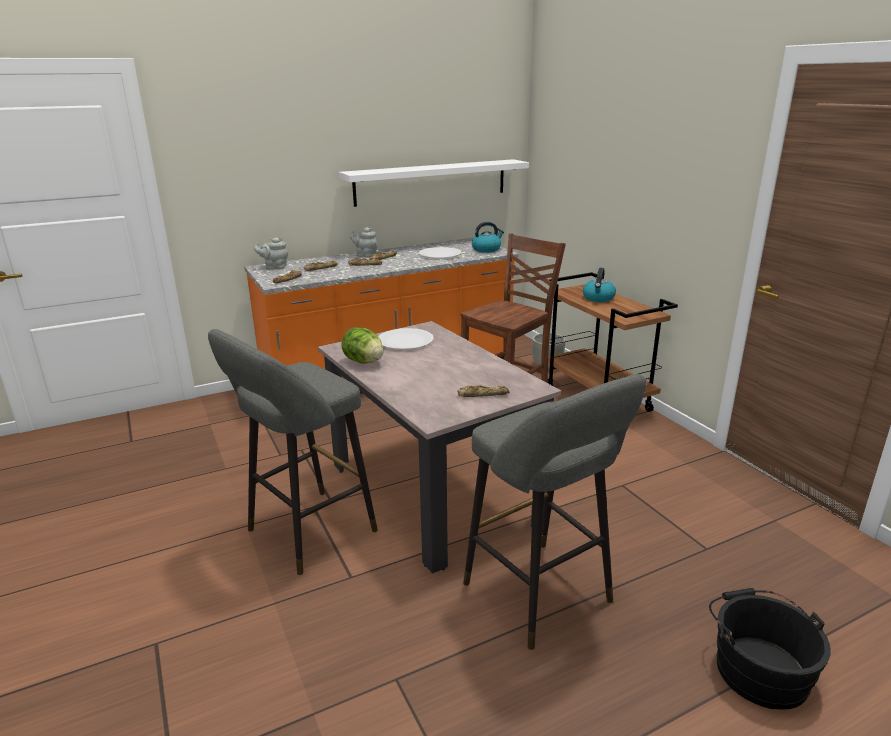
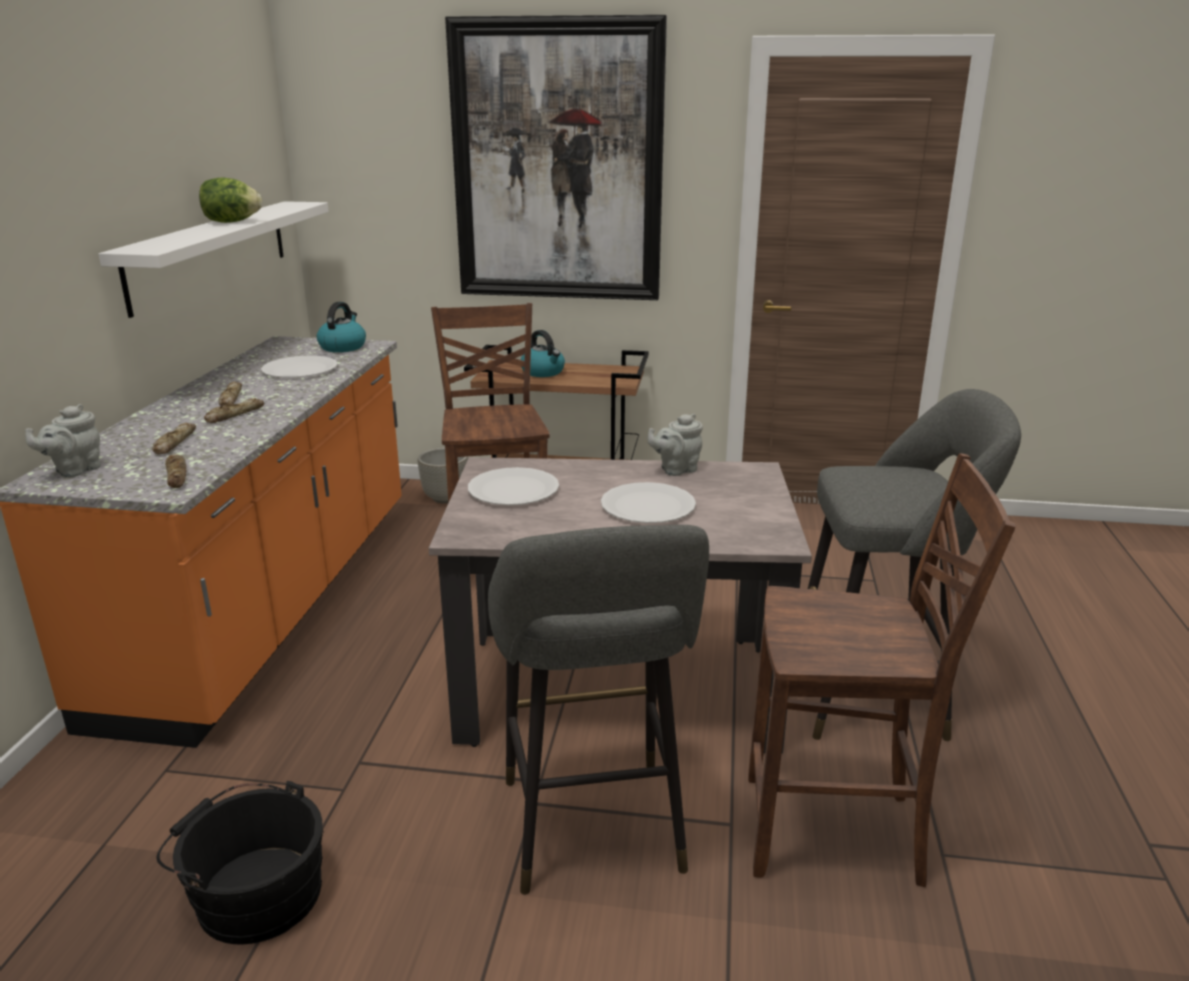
camera: 55 degrees left, 0 degrees up
lettuce [341,327,384,364] -> lettuce moved to [199,178,262,223]
grey teapot [350,227,377,257] -> grey teapot moved to [647,414,703,476]
bread [457,385,509,397] -> none
black bucket [709,588,831,710] -> black bucket moved to [157,781,324,945]
none -> picture [445,15,667,300]
none -> white plate [601,482,696,523]
none -> brown chair [748,453,1015,887]

